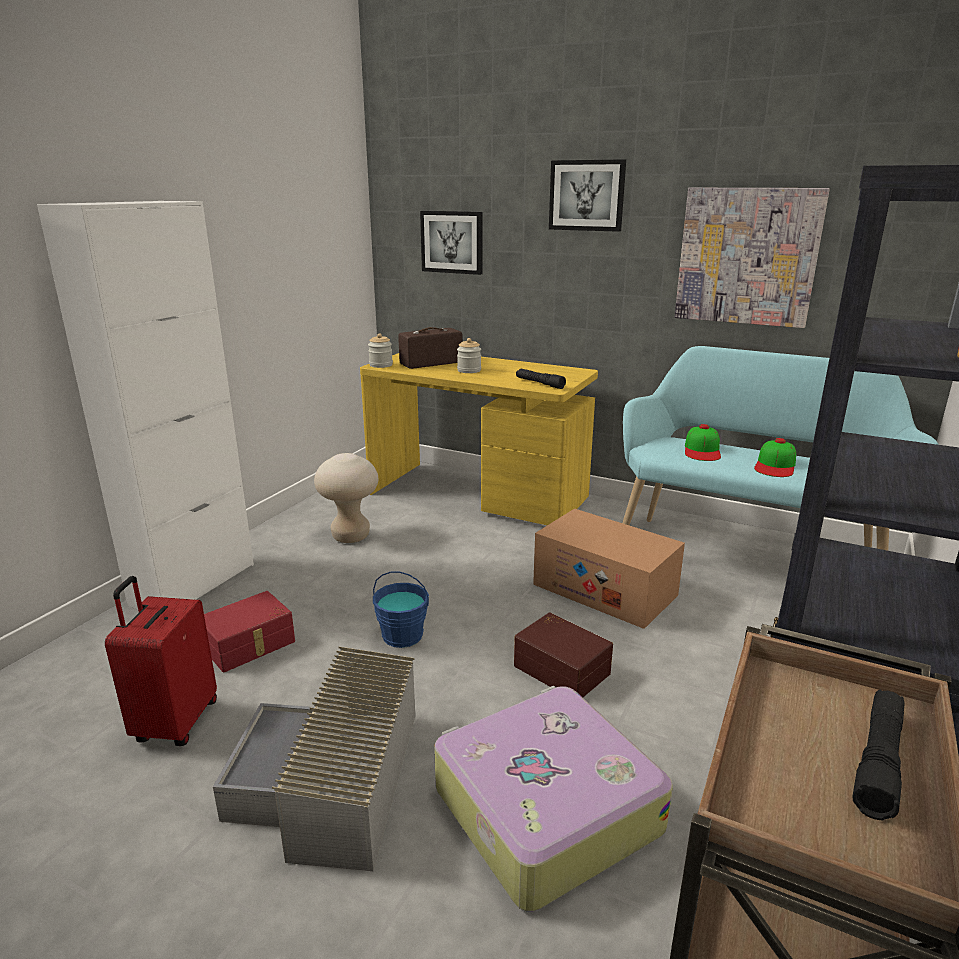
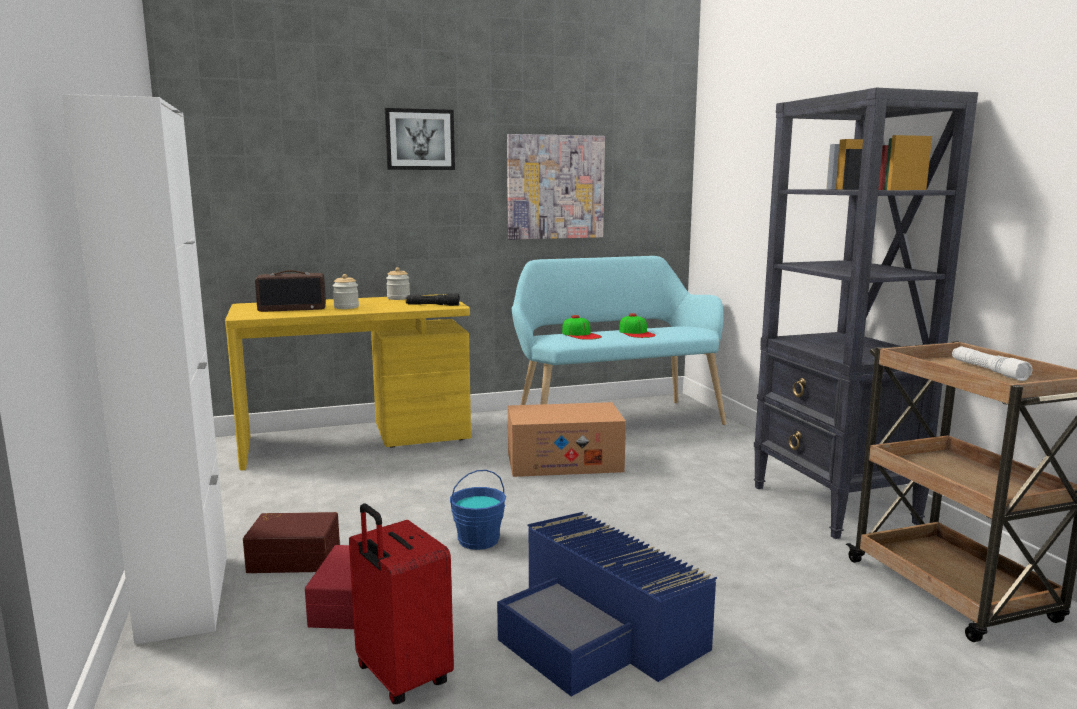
camera: 45 degrees left, 10 degrees down
grey storage box [213,647,415,871] -> blue storage box [497,512,717,697]
beige stool [314,453,378,543] -> none
jar [368,334,393,368] -> jar moved to [386,267,410,300]
radio [398,327,463,369] -> radio turned 120 degrees counterclockwise [255,270,326,312]
picture [420,211,483,275] -> none
suitcase [434,686,673,911] -> none
brown storage box [514,612,613,697] -> brown storage box moved to [243,512,340,573]
black flashlight [852,689,905,820] -> white flashlight [952,346,1032,381]

